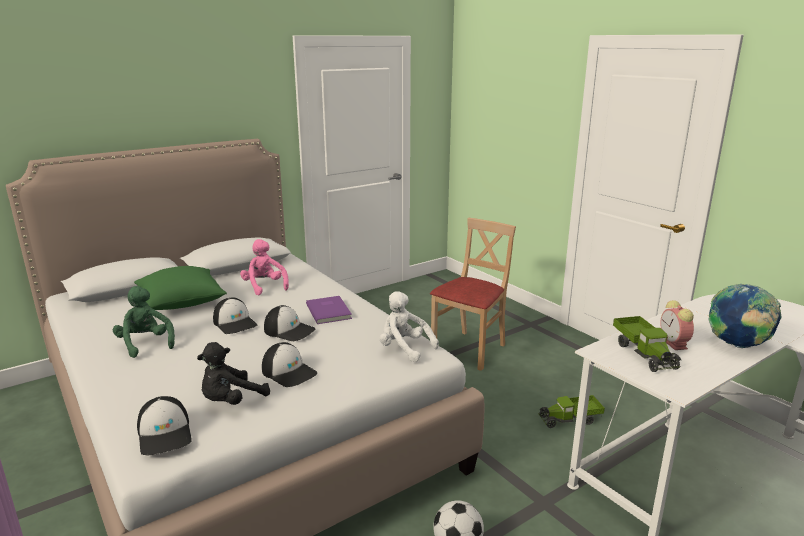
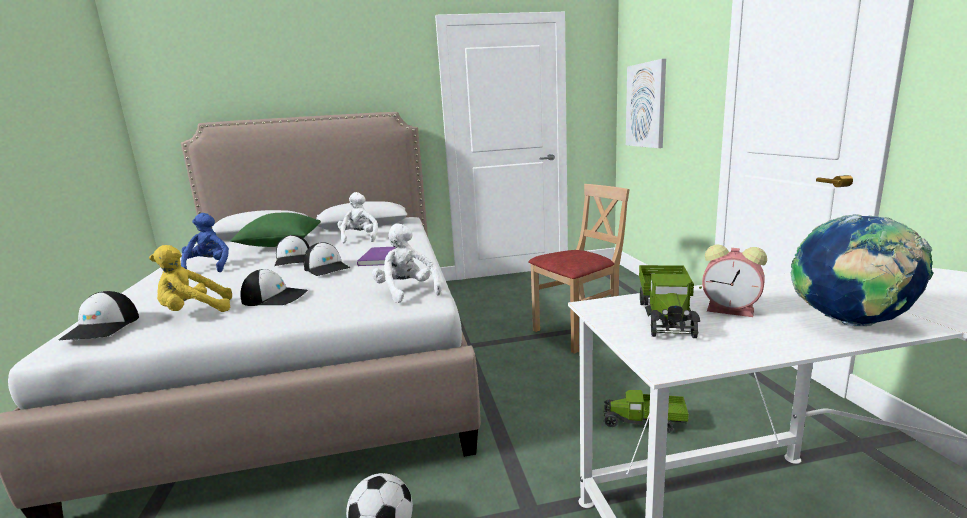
camera: 25 degrees right, 5 degrees down
green plush toy [113,286,175,358] -> blue plush toy [181,213,229,272]
black plush toy [197,342,270,405] -> yellow plush toy [149,245,232,312]
pink plush toy [240,239,289,295] -> white plush toy [337,192,378,243]
cap [262,342,317,387] -> cap turned 60 degrees counterclockwise [240,269,308,306]
alarm clock [660,300,694,350] -> alarm clock turned 75 degrees counterclockwise [702,244,767,317]
none -> picture [626,59,666,148]

